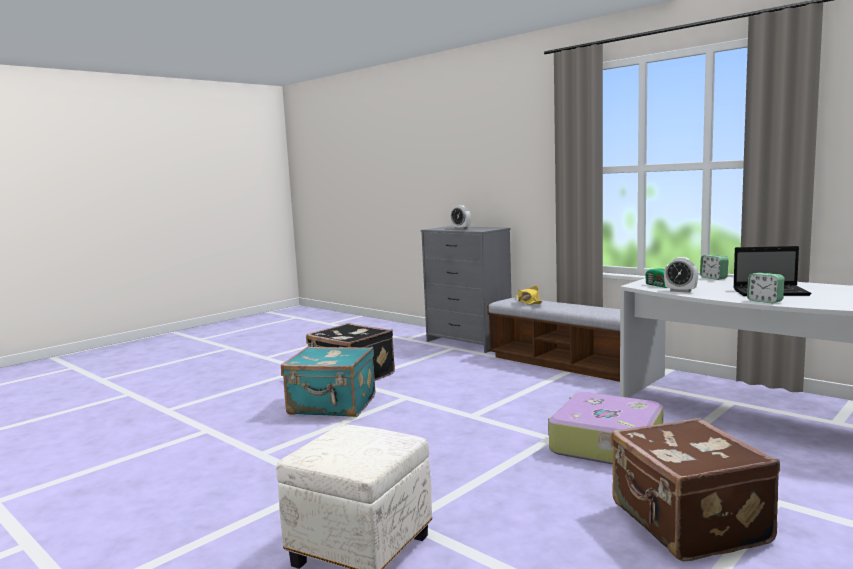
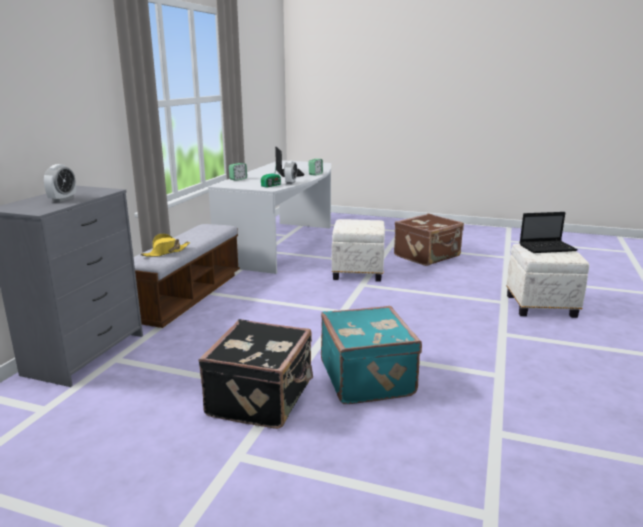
camera: 115 degrees left, 10 degrees up
suitcase [548,392,663,465] -> white ottoman [332,219,385,282]
none -> laptop [519,212,578,253]

